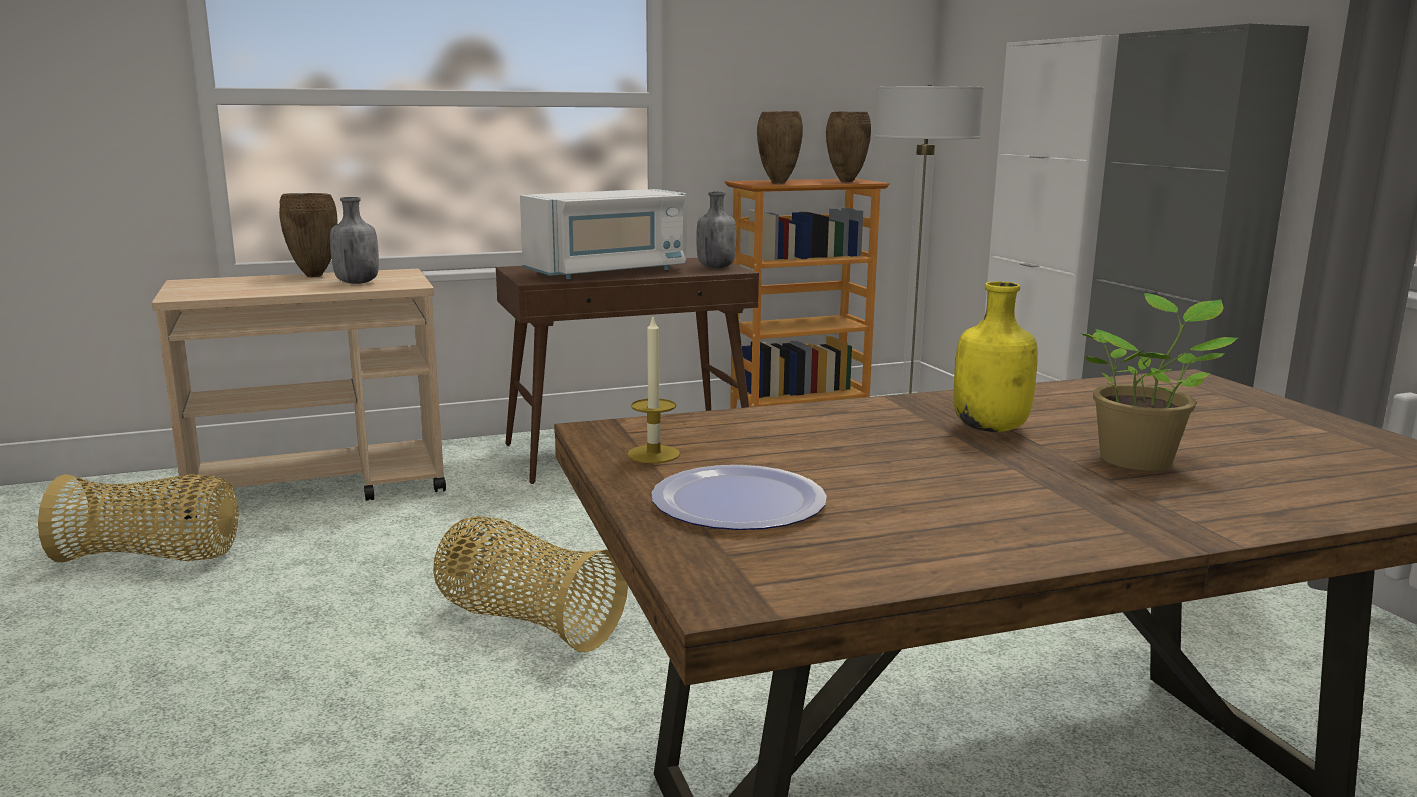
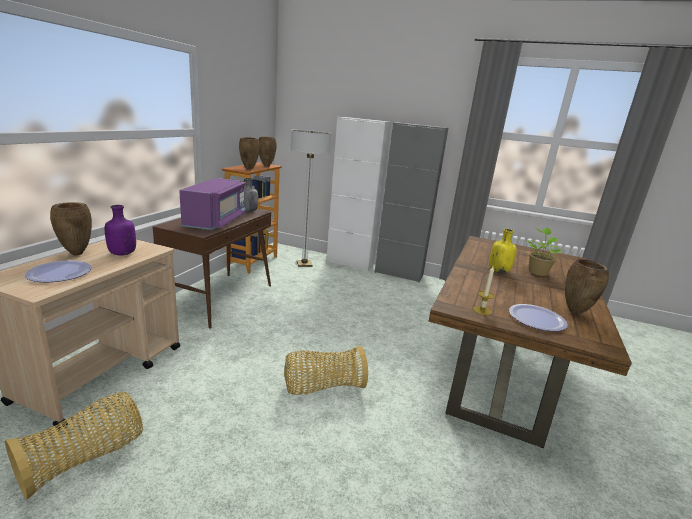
camera: 50 degrees left, 5 degrees up
grey bottle [330,197,379,284] -> purple bottle [105,205,136,255]
white microwave [520,189,687,279] -> purple microwave [179,178,246,230]
none -> plate [25,260,92,282]
none -> brown vase [565,259,609,315]

